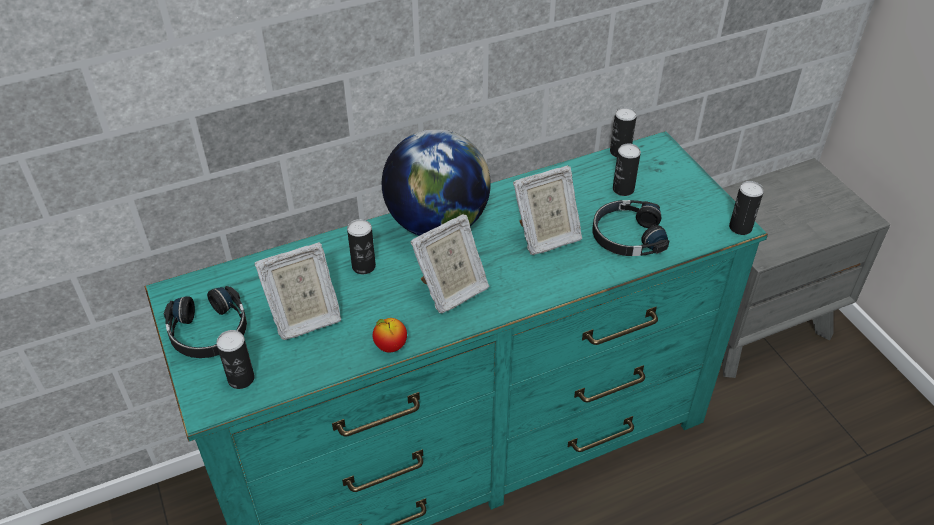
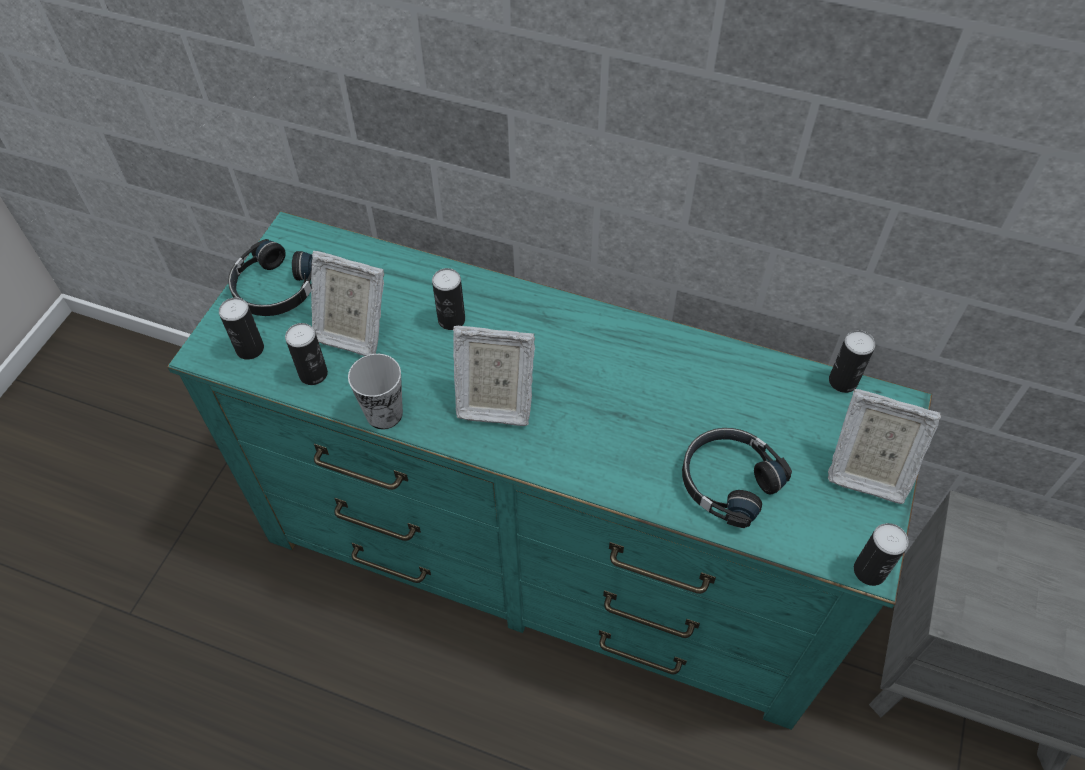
camera: 45 degrees right, 10 degrees up
apple [373,318,407,352] -> cup [348,354,403,429]
globe [382,129,491,236] -> none
picture frame [513,165,582,255] -> picture frame moved to [828,389,941,504]
can [613,143,641,196] -> can moved to [285,323,328,385]

